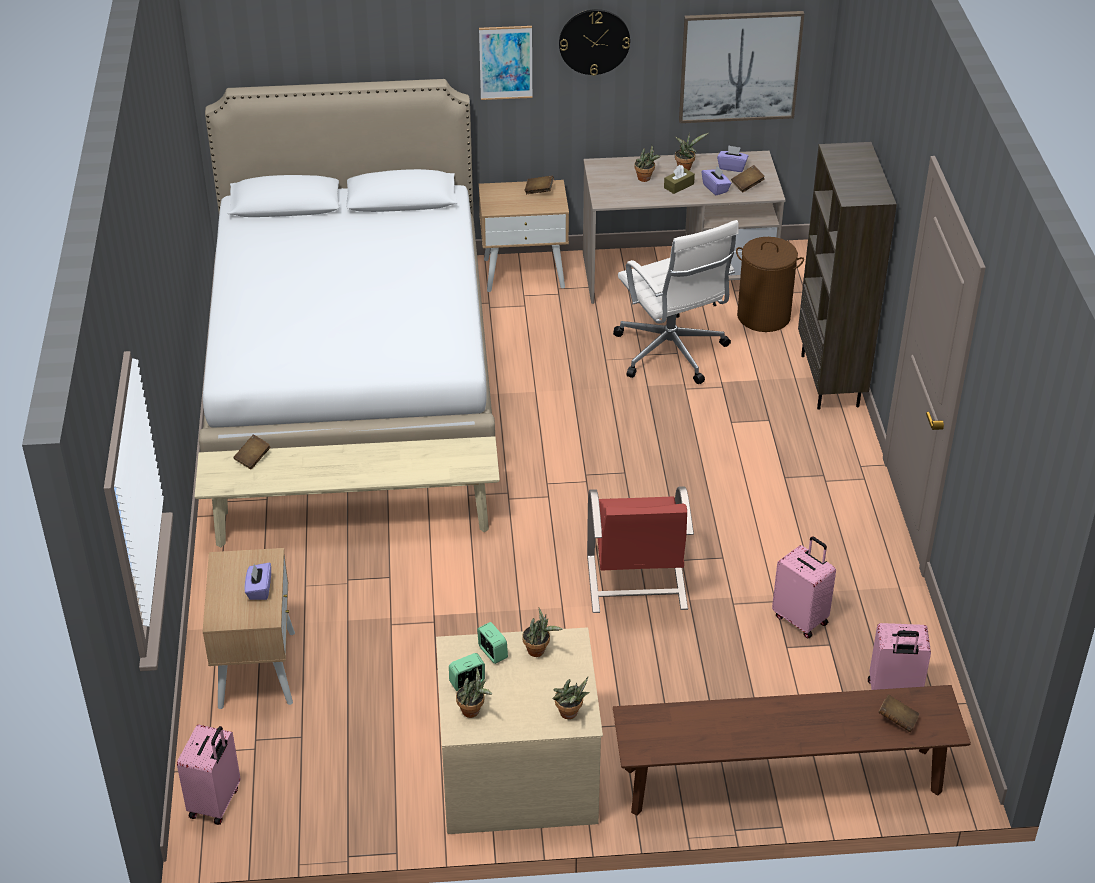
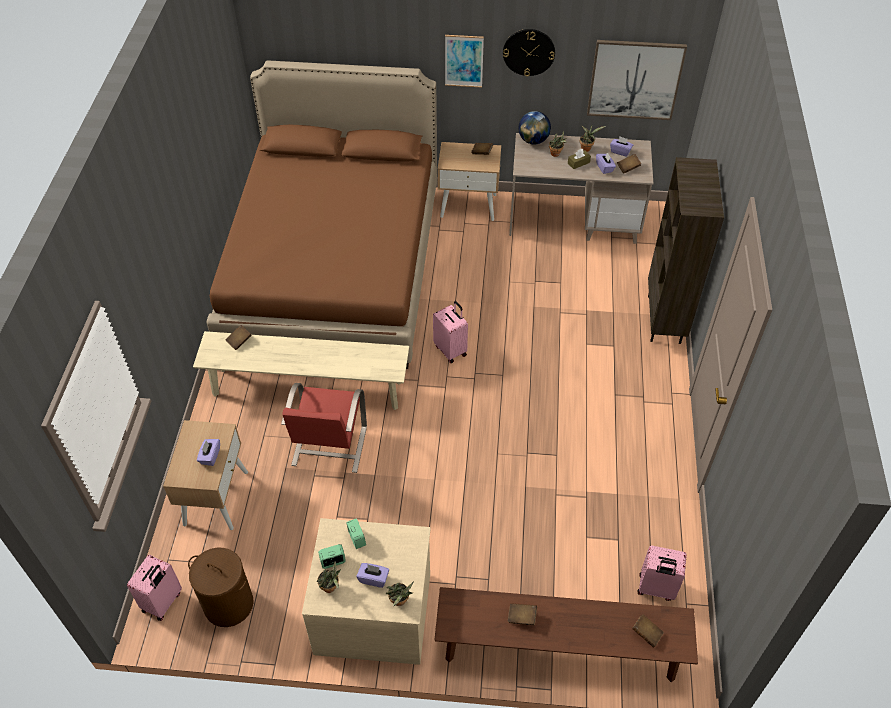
camera: 10 degrees right, 10 degrees up
white bed [199,79,495,452] -> brown bed [206,60,437,369]
potted plant [522,608,563,657] -> none
red chair [587,486,694,613] -> red chair moved to [281,383,367,473]
white office chair [613,220,738,384] -> none
brown laundry basket [736,237,804,332] -> brown laundry basket moved to [188,547,254,627]
pink suitcase [772,536,836,638] -> pink suitcase moved to [433,301,468,363]
none -> purple tissue box [356,563,389,588]
none -> brown book [508,603,537,625]
none -> globe [518,111,551,144]

